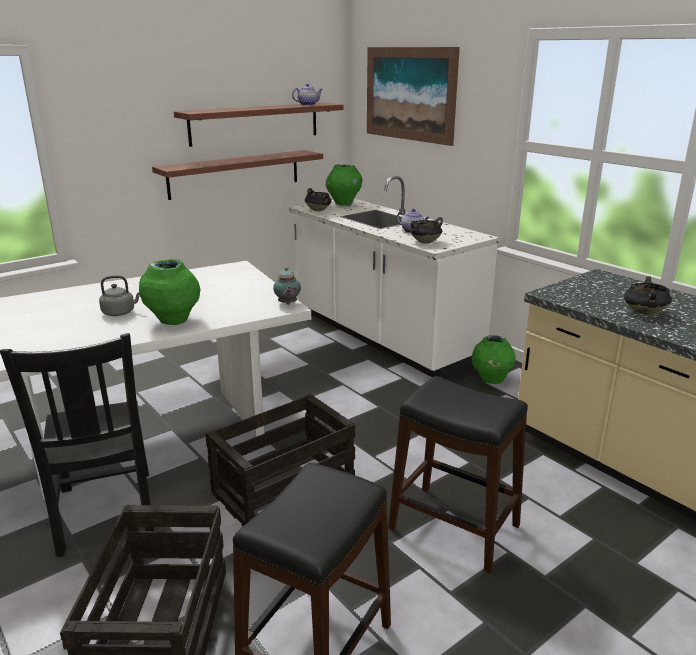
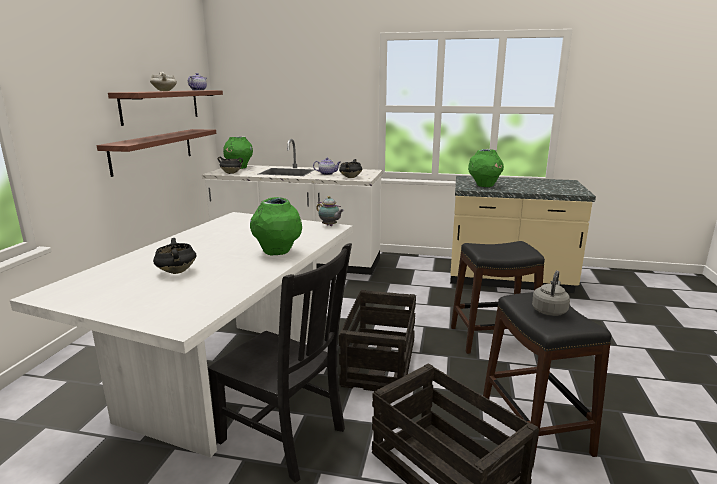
camera: 40 degrees left, 5 degrees down
grey kettle [99,275,140,316] -> grey kettle moved to [532,270,570,316]
picture [367,47,460,146] -> none
green vase [471,335,515,384] -> green vase moved to [468,149,504,187]
black cooking pot [624,276,672,315] -> black cooking pot moved to [153,238,197,274]
none -> white cooking pot [150,72,177,91]

